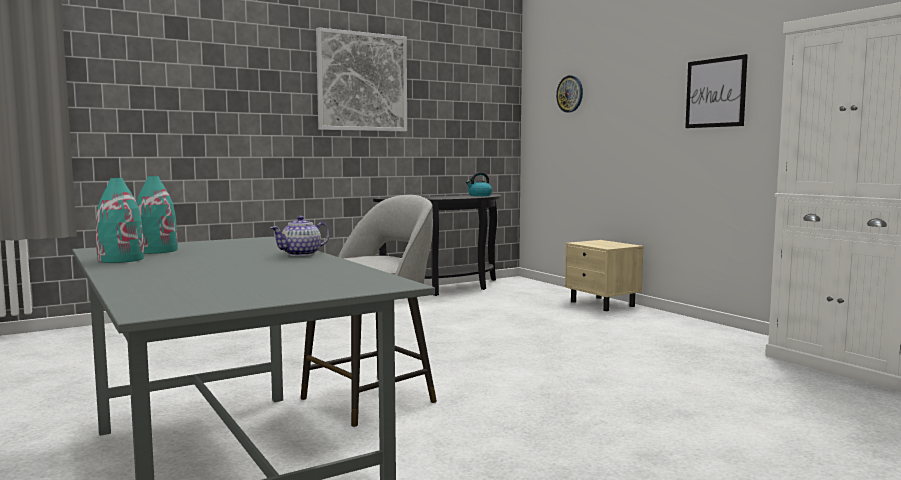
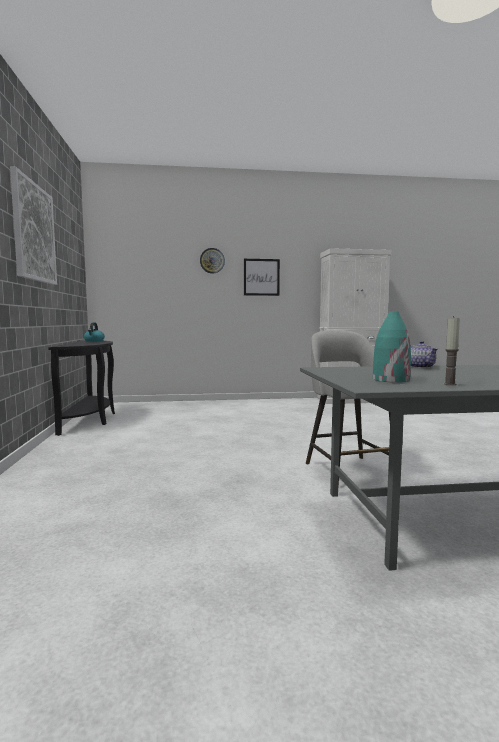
camera: 65 degrees left, 0 degrees up
turquoise vase [96,178,144,263] -> candle [444,316,460,385]
wall clock [556,75,583,113] -> wall clock moved to [200,248,225,274]
beige nightstand [565,240,644,311] -> none

